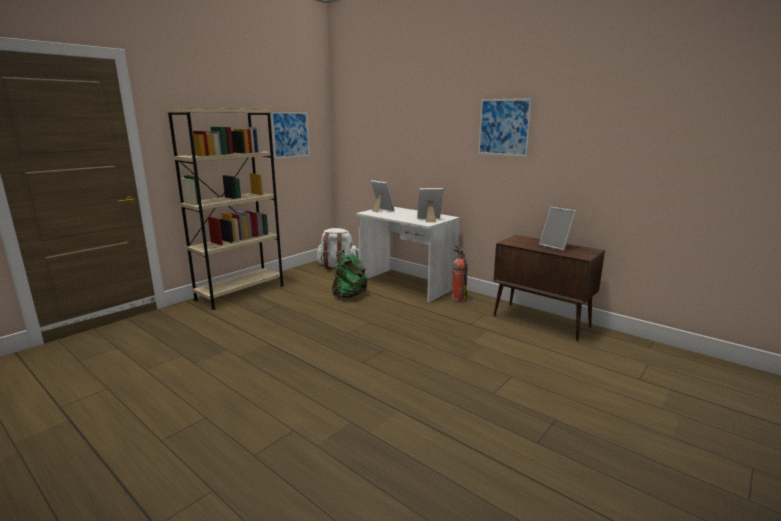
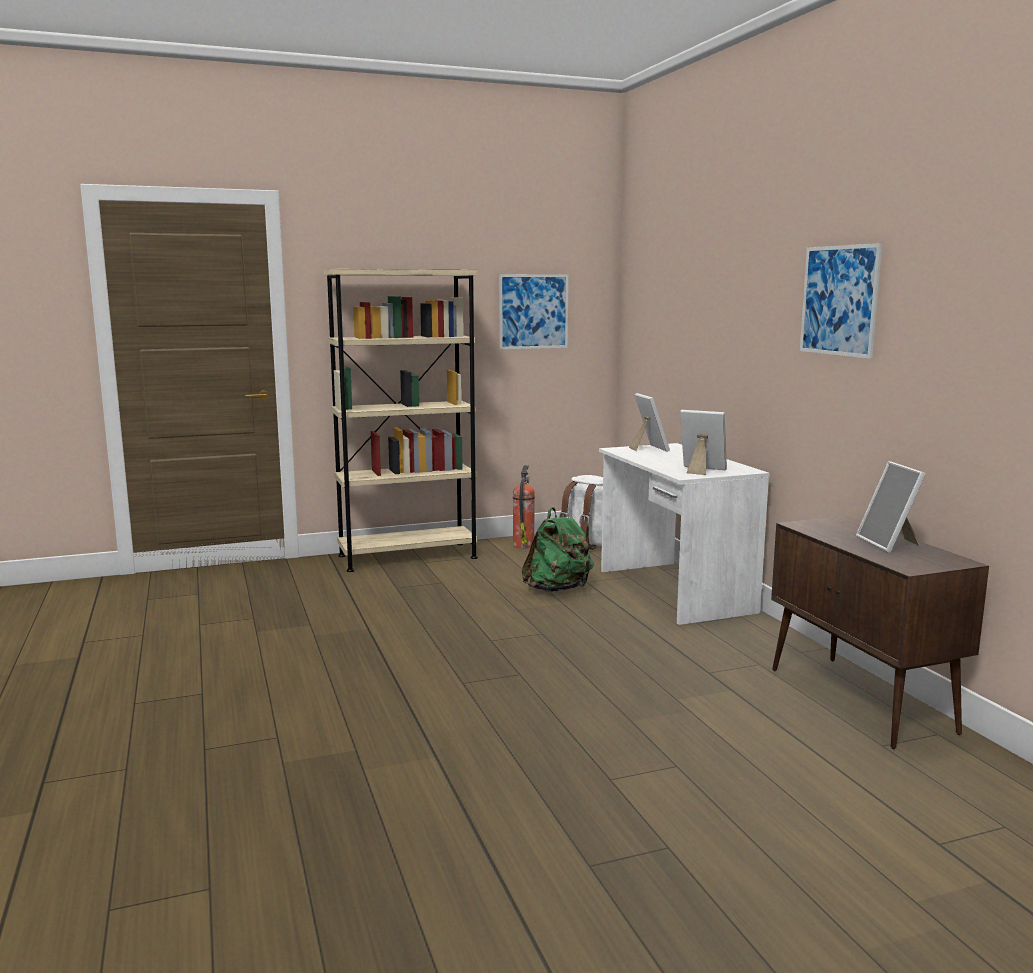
camera: 30 degrees right, 5 degrees down
fire extinguisher [452,245,468,302] -> fire extinguisher moved to [513,465,535,548]

